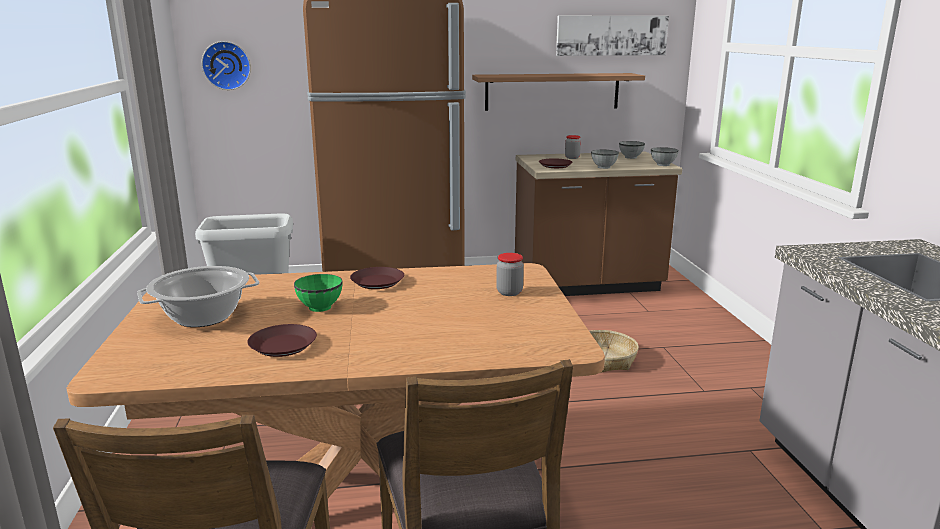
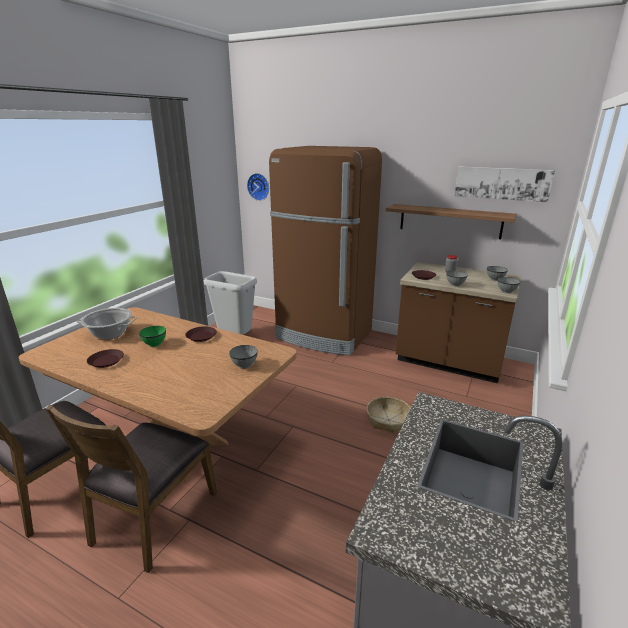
camera: 35 degrees right, 5 degrees up
jar [496,253,524,296] -> grey bowl [229,345,258,369]

